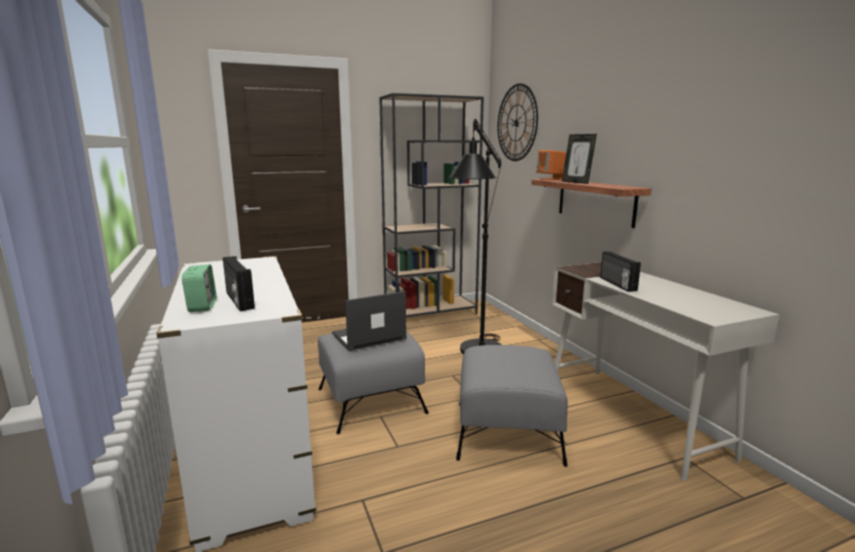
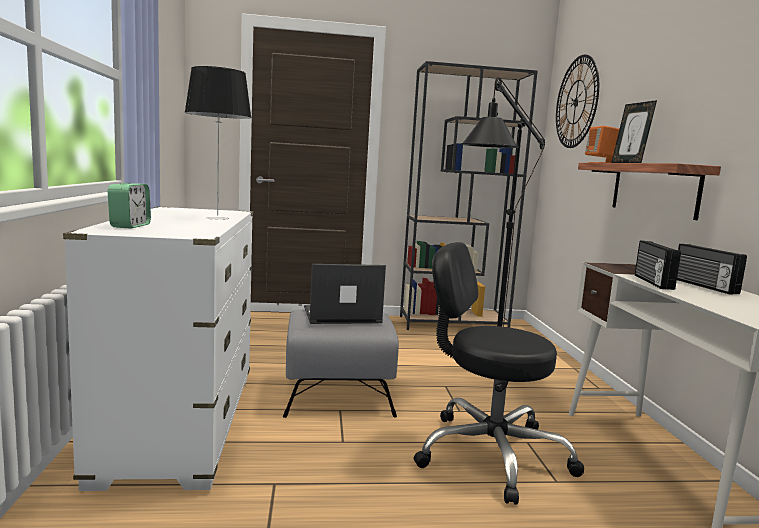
camera: 15 degrees right, 5 degrees down
radio [223,256,255,311] -> radio moved to [677,244,747,294]
grey ottoman [456,345,568,467] -> black office chair [414,242,584,505]
none -> table lamp [185,66,251,220]

